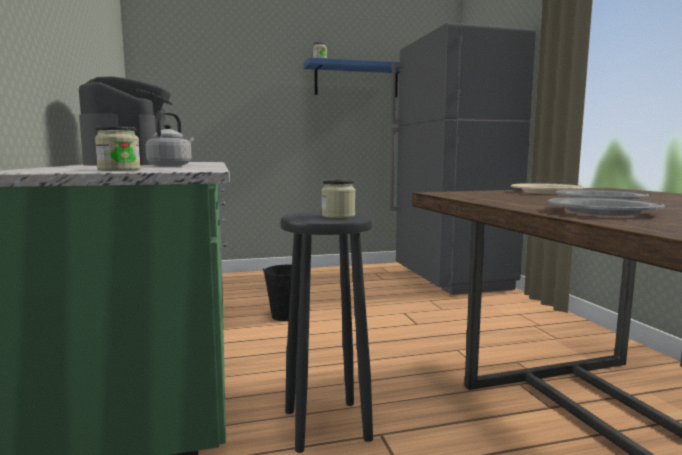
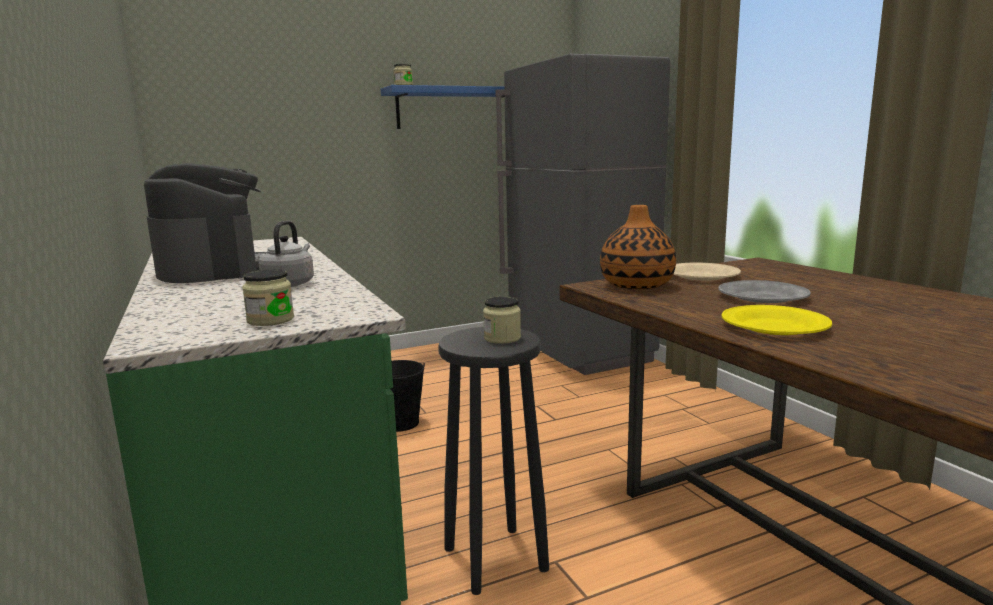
camera: 10 degrees left, 5 degrees up
grey plate [547,197,665,216] -> yellow plate [721,305,832,335]
none -> vase [600,205,676,289]

